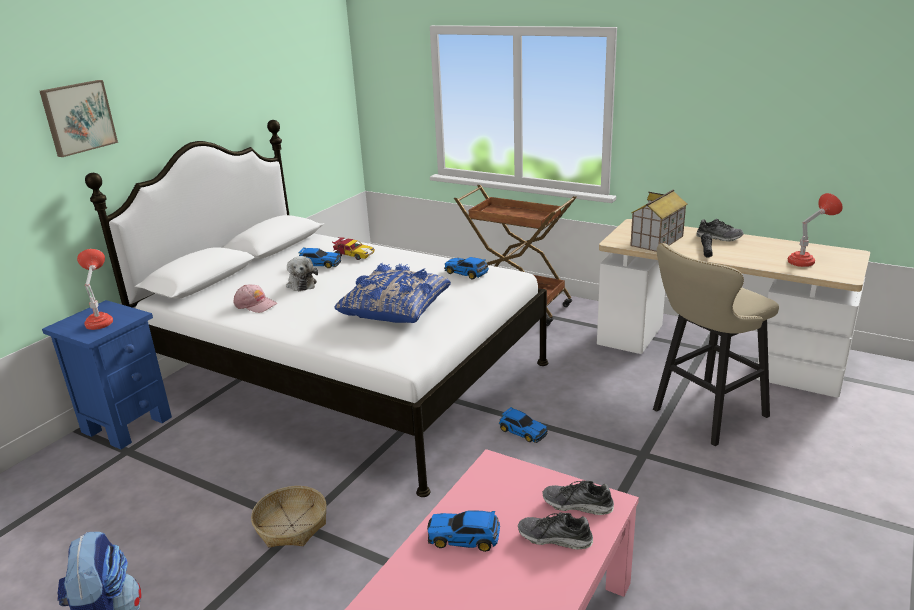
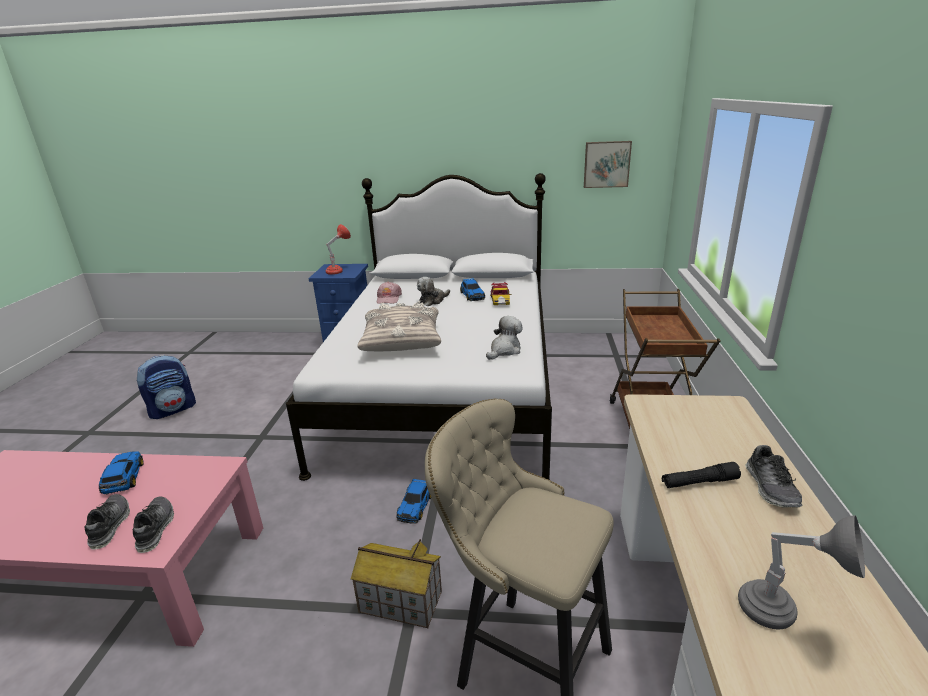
camera: 65 degrees right, 0 degrees up
picture [40,80,118,157] -> picture moved to [584,141,632,188]
basket [251,486,327,548] -> none
blue pillow [334,262,451,323] -> beige pillow [358,301,441,352]
toy car [444,257,489,280] -> plush toy [486,316,523,360]
toy house [630,189,687,252] -> toy house moved to [351,539,442,628]
red table lamp [788,193,843,267] -> grey table lamp [738,515,865,629]

